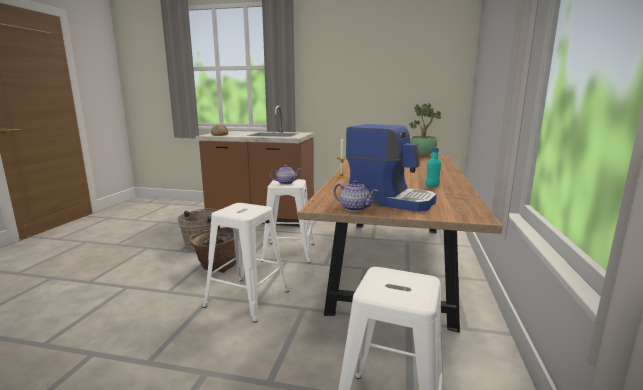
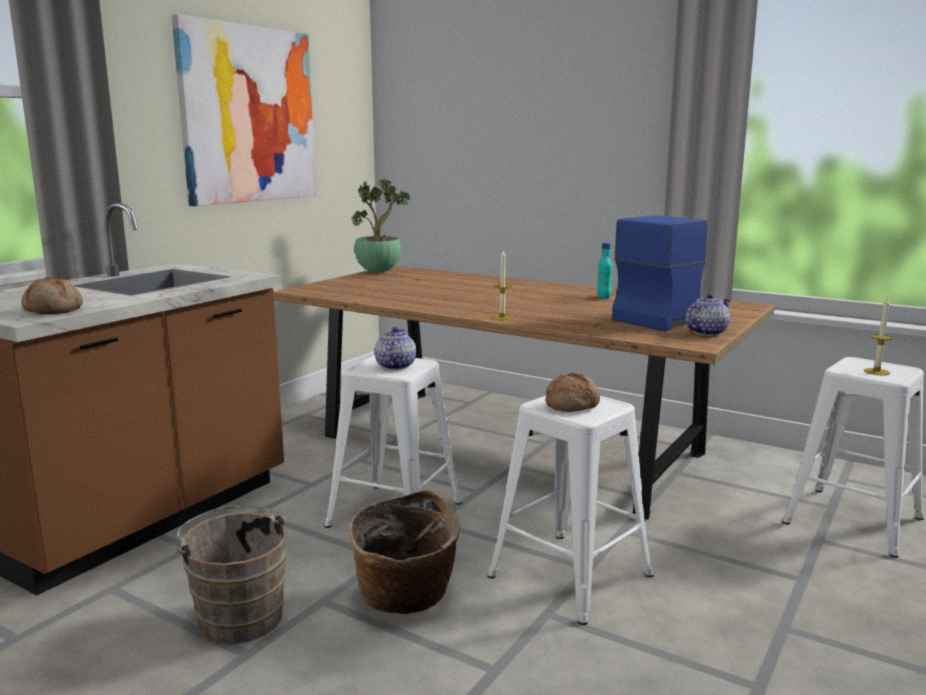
camera: 70 degrees left, 0 degrees up
none -> picture [172,14,316,206]
none -> bread [545,373,600,412]
none -> candle [864,297,893,375]

